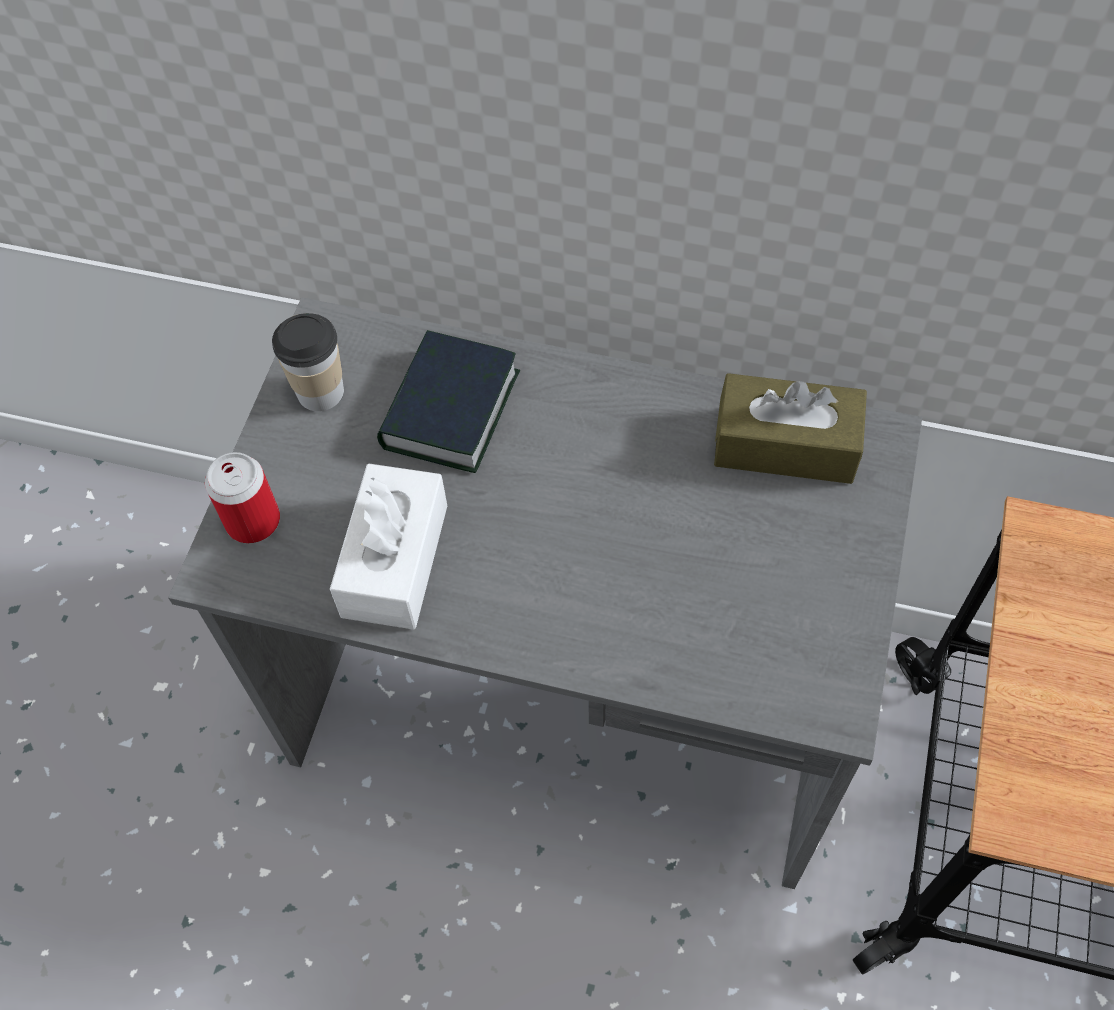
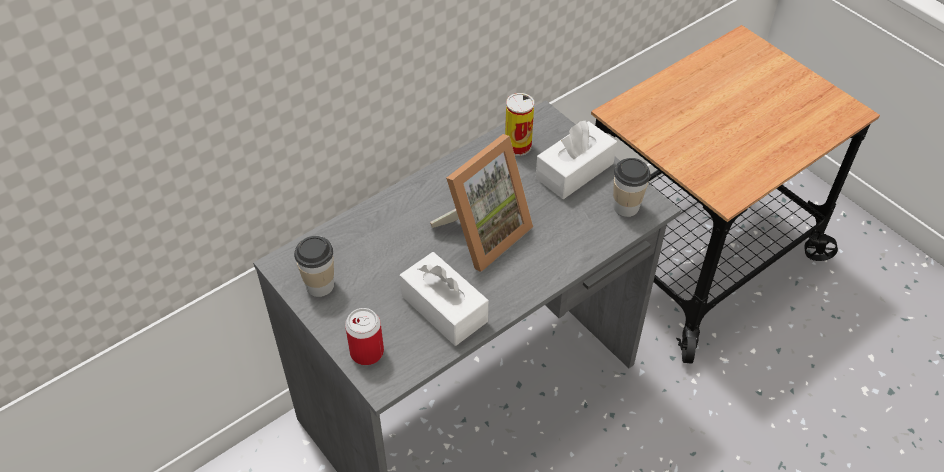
camera: 55 degrees left, 10 degrees down
book [377,330,520,473] -> none
brown tissue box [714,373,867,484] -> can [505,93,534,156]
none -> picture frame [430,134,533,272]
none -> white tissue box [536,120,617,199]
none -> cup [613,158,651,217]

